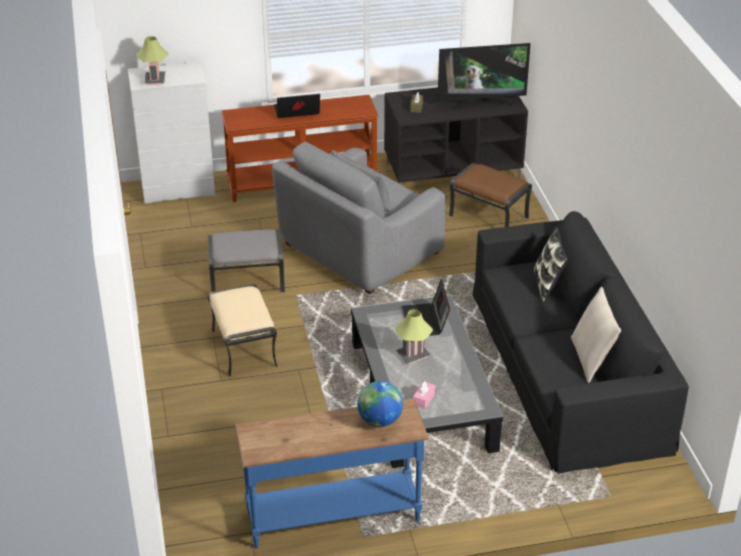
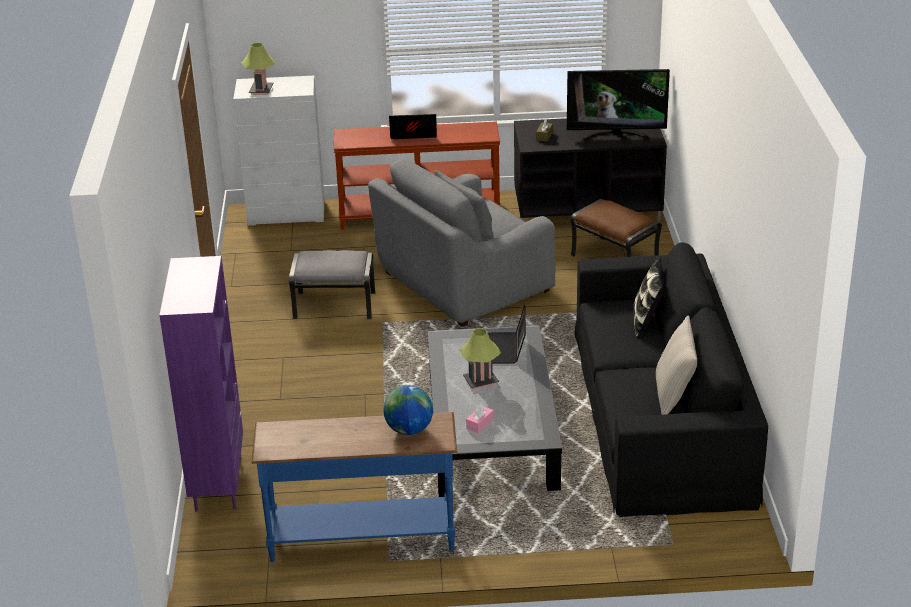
camera: 10 degrees right, 5 degrees down
beige ottoman [208,284,277,377] -> none
none -> purple bookcase [159,256,243,512]

